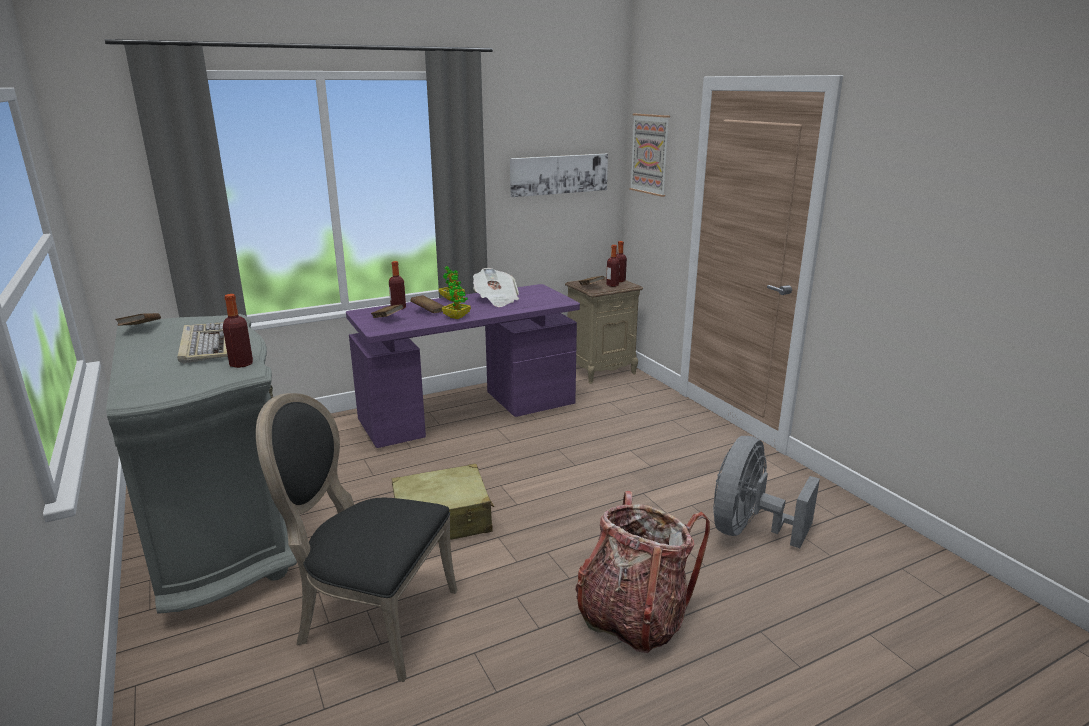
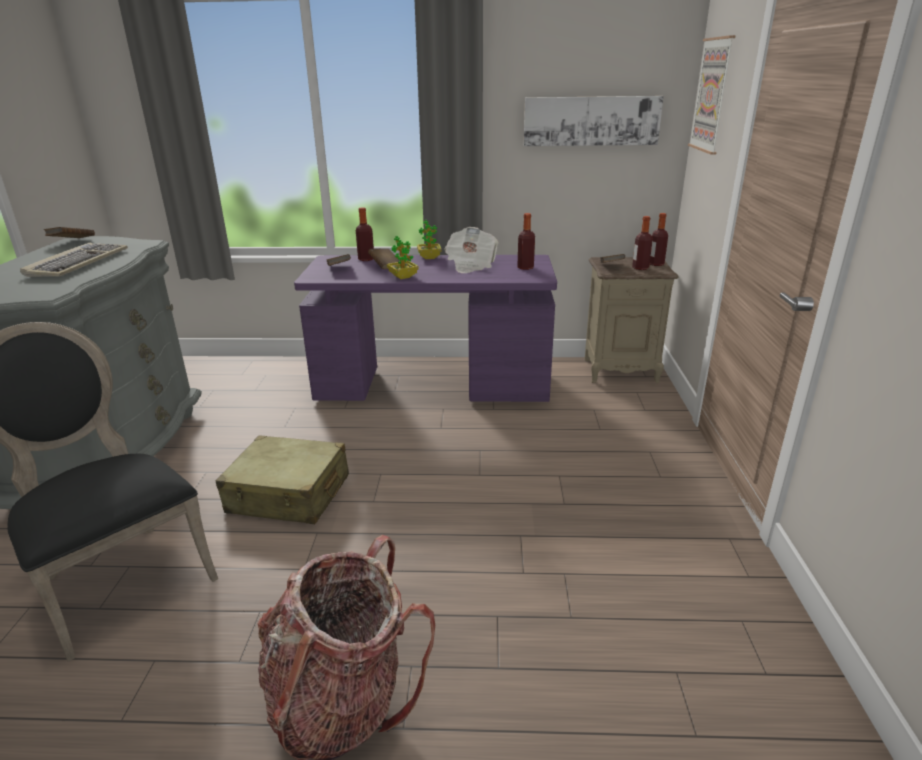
camera: 30 degrees right, 5 degrees up
bottle [223,294,253,368] -> bottle moved to [517,213,535,270]
grey fan [713,436,820,548] -> none

